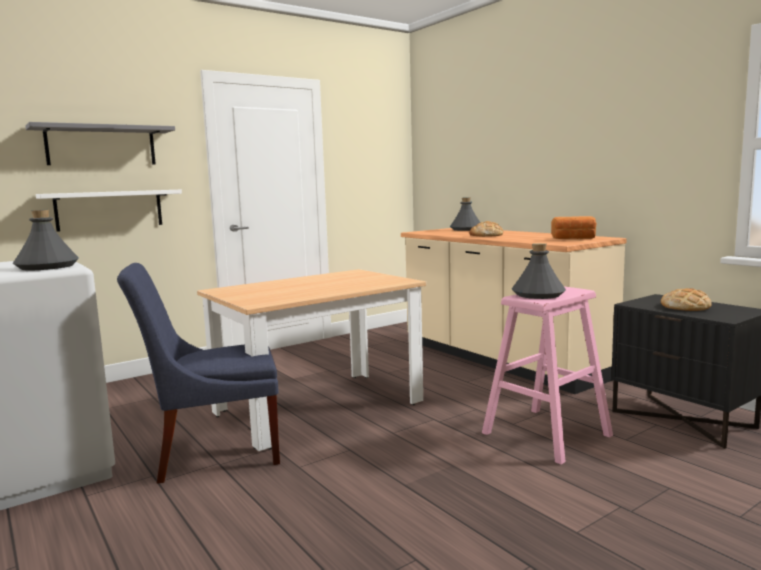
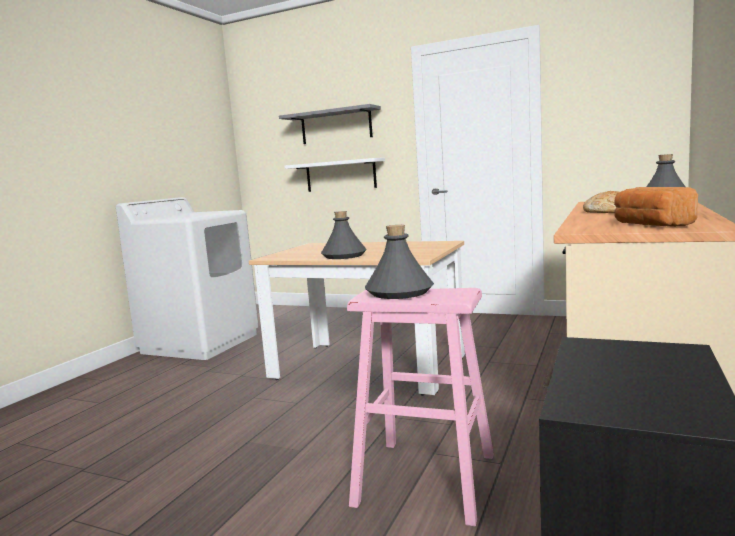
camera: 60 degrees right, 0 degrees up
grey bottle [13,210,79,270] -> grey bottle moved to [321,211,366,259]
blue chair [117,263,280,484] -> none
bread [661,288,712,311] -> none

